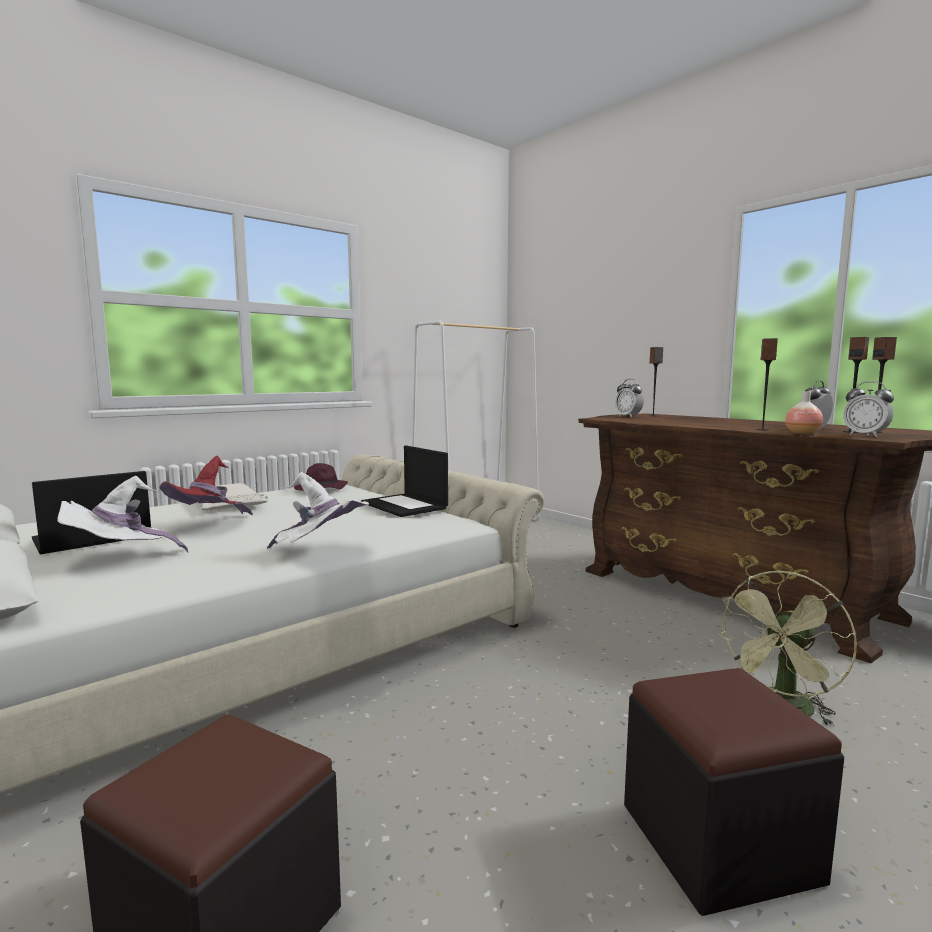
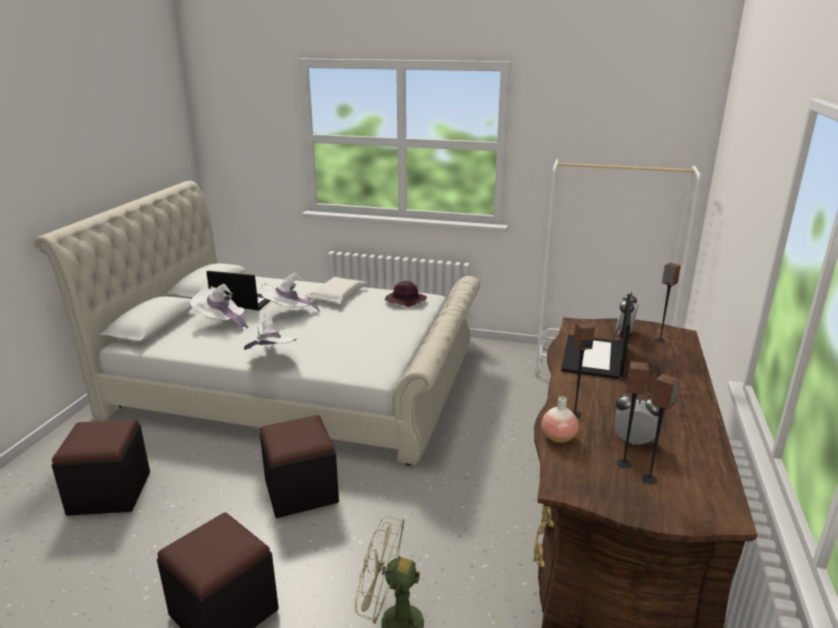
camera: 55 degrees right, 15 degrees up
red hat [159,456,253,515] -> white hat [261,273,320,312]
laptop [361,445,448,517] -> laptop moved to [561,294,631,379]
alarm clock [843,381,894,437] -> none
none -> black ottoman [260,415,339,518]

